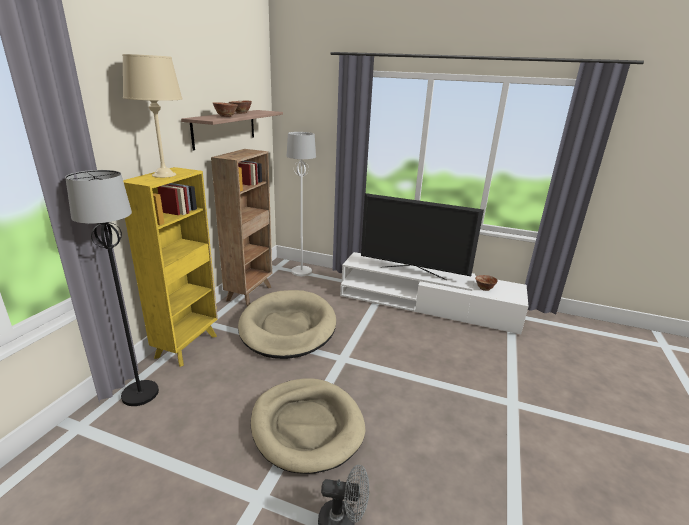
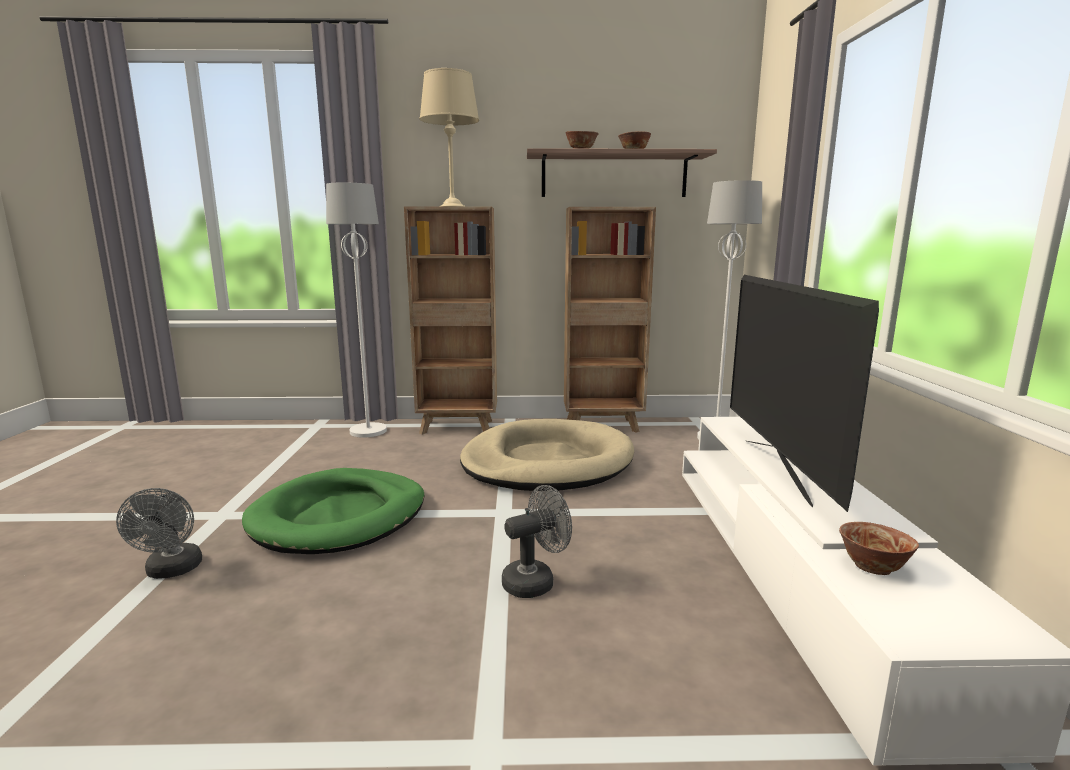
camera: 70 degrees right, 10 degrees down
black floor lamp [65,170,159,406] -> white floor lamp [326,183,387,438]
yellow bookcase [123,167,218,367] -> brown bookcase [404,206,497,435]
beige dog bed [251,378,365,474] -> green dog bed [242,468,424,554]
none -> grey fan [502,485,572,598]

